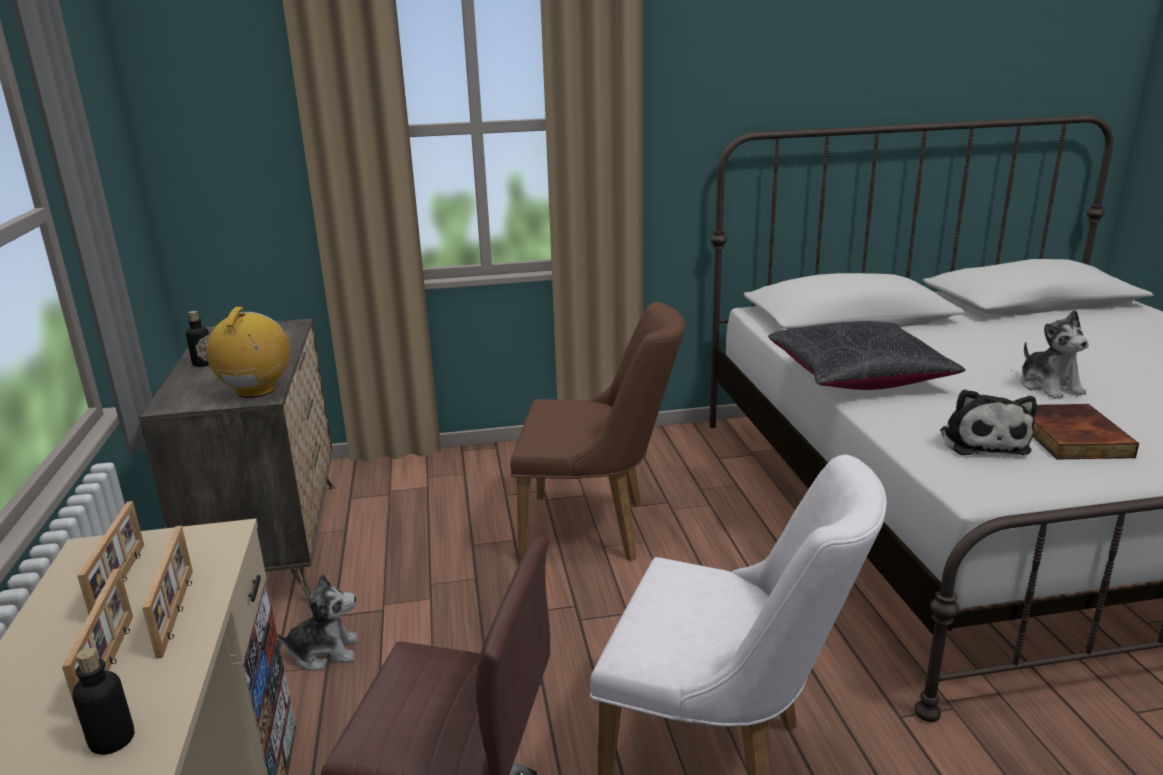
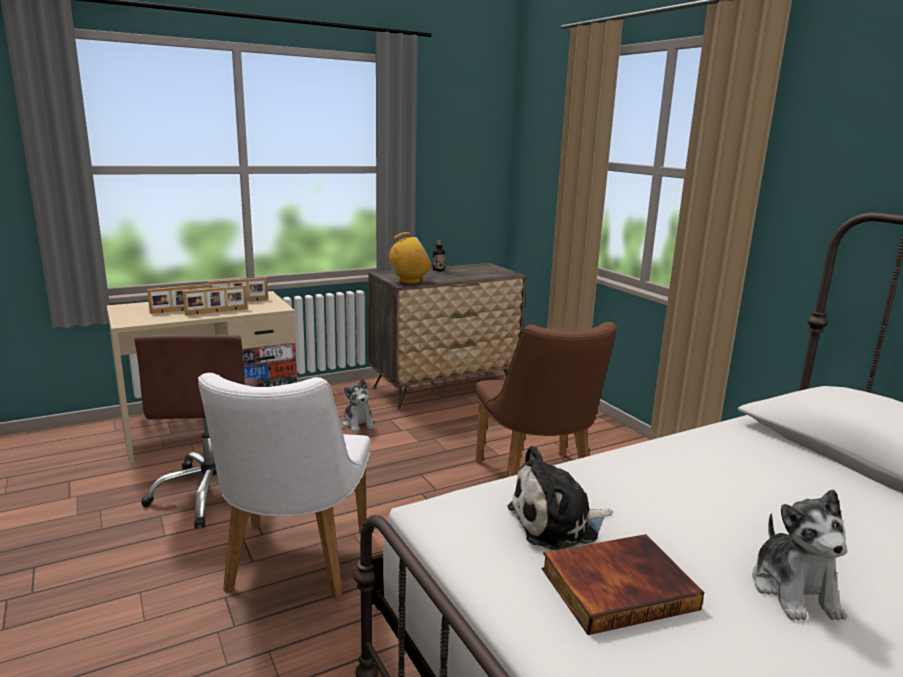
camera: 70 degrees right, 5 degrees down
bottle [73,648,135,755] -> none
black pillow [768,321,966,390] -> none
plush toy [1020,310,1089,399] -> plush toy turned 60 degrees counterclockwise [752,489,847,621]

